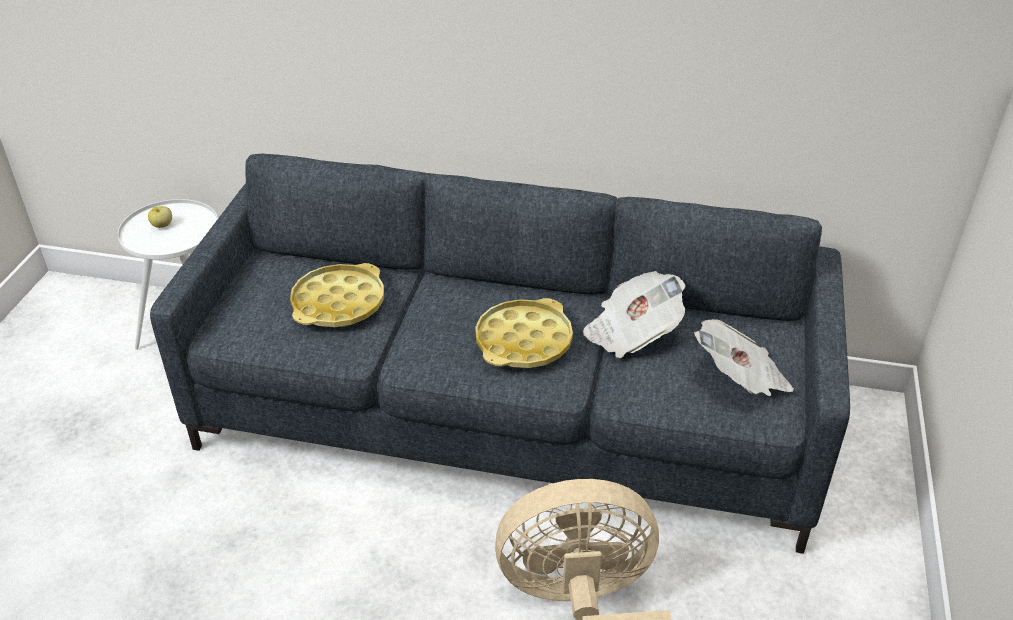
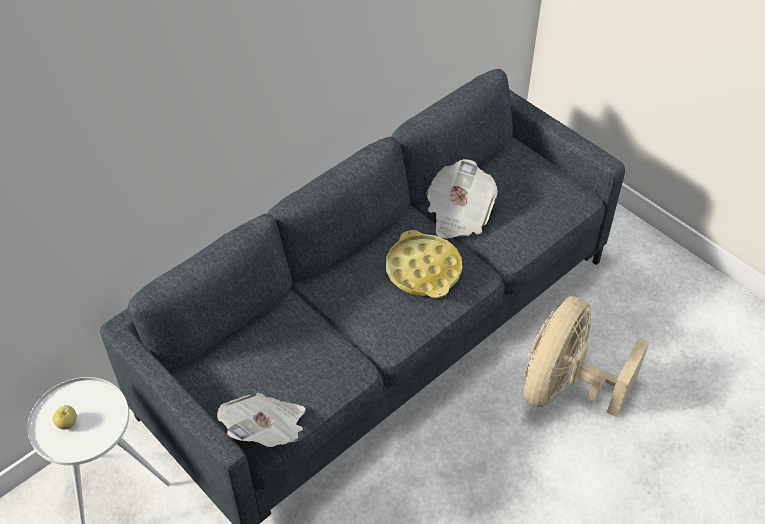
camera: 55 degrees left, 10 degrees up
yellow tray [290,263,384,327] -> none
newspaper [694,319,794,396] -> newspaper moved to [217,392,306,447]

